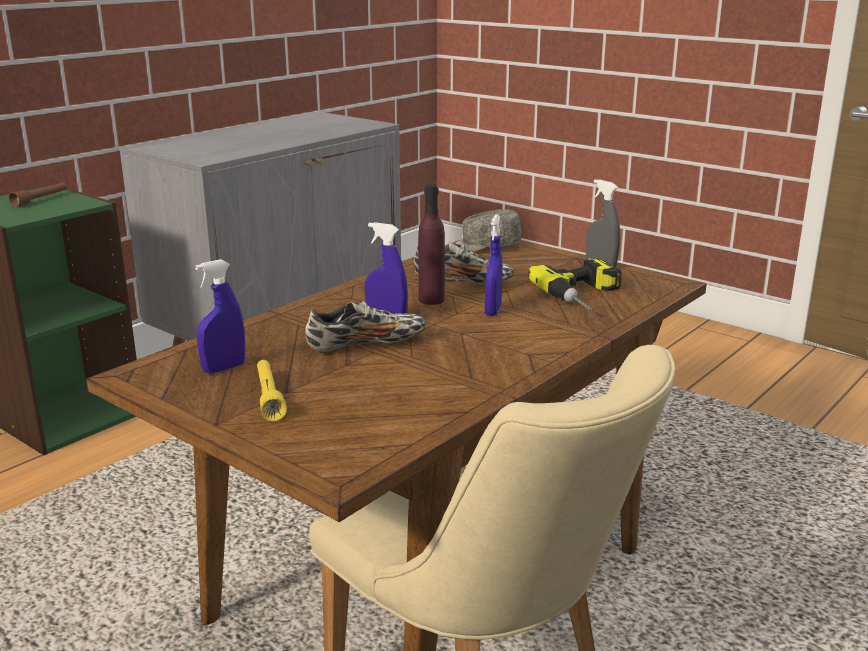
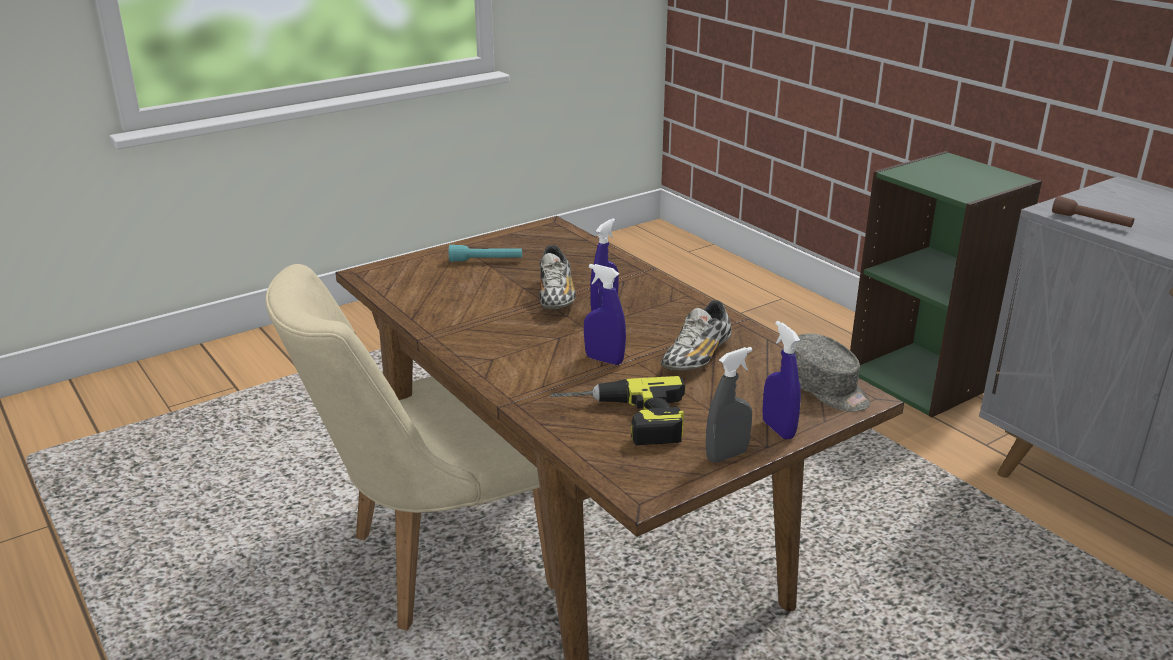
camera: 105 degrees right, 5 degrees up
brown flashlight [9,182,67,207] -> brown flashlight moved to [1052,196,1134,227]
blue spray bottle [195,259,245,374] -> blue spray bottle moved to [763,321,801,440]
yellow flashlight [257,360,287,421] -> turquoise flashlight [449,245,522,262]
purple bottle [418,184,445,305] -> none
grey cap [455,209,521,252] -> grey cap turned 135 degrees clockwise [794,334,870,412]

